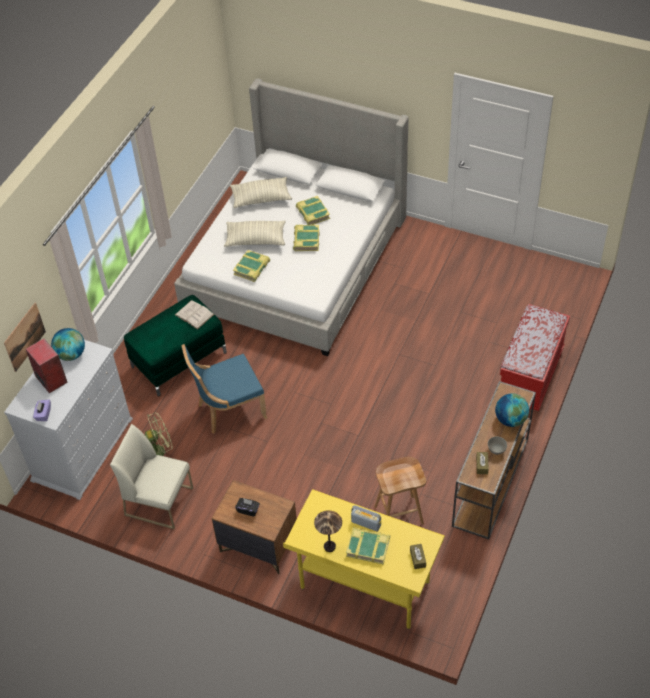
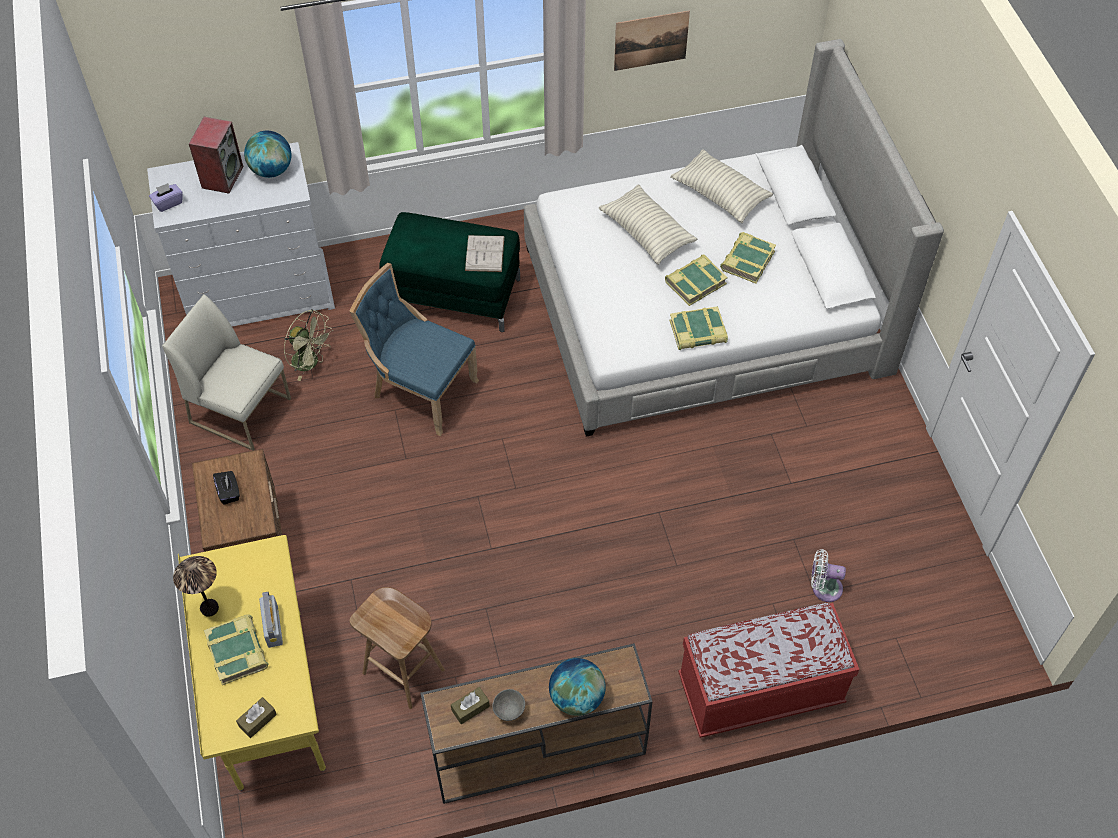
camera: 50 degrees right, 5 degrees up
picture [4,302,46,372] -> picture moved to [614,10,690,71]
white chair [110,424,193,529] -> white chair turned 45 degrees counterclockwise [162,294,291,451]
book [233,250,270,282] -> book moved to [669,306,728,350]
none -> white fan [811,549,846,602]

